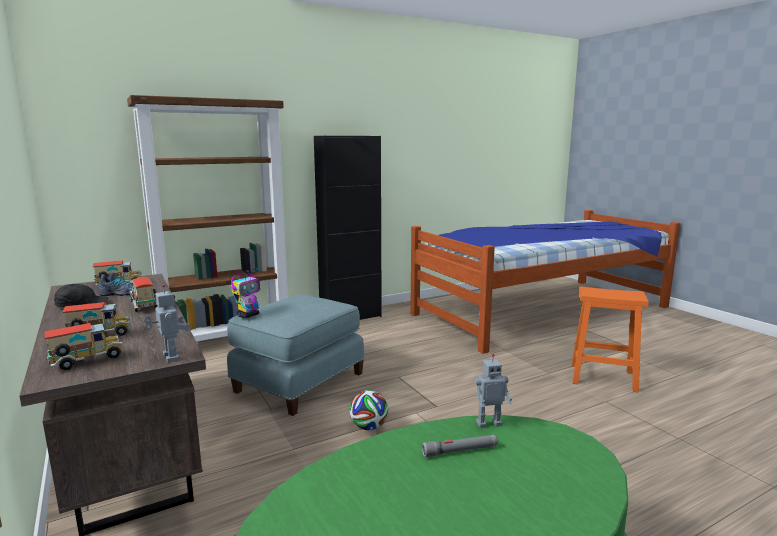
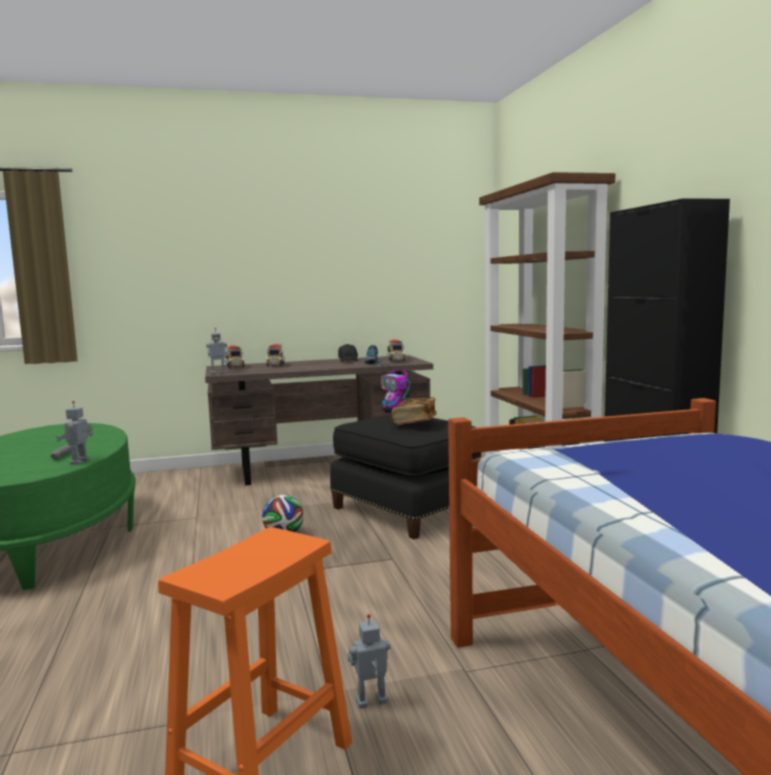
camera: 105 degrees right, 5 degrees down
toy truck [129,277,157,312] -> none
blue ottoman [227,294,365,416] -> black ottoman [330,414,482,539]
none -> toy robot [347,614,390,709]
none -> book [391,397,437,425]

